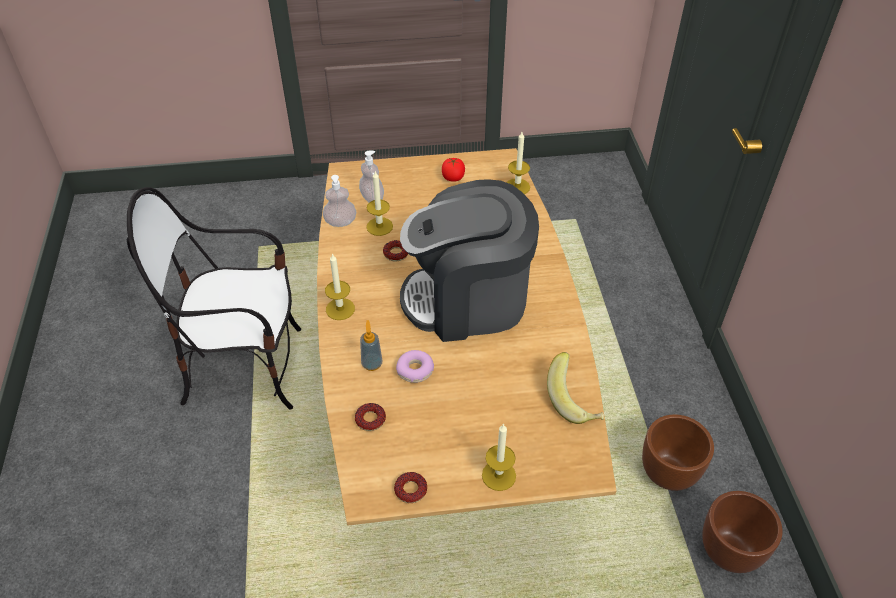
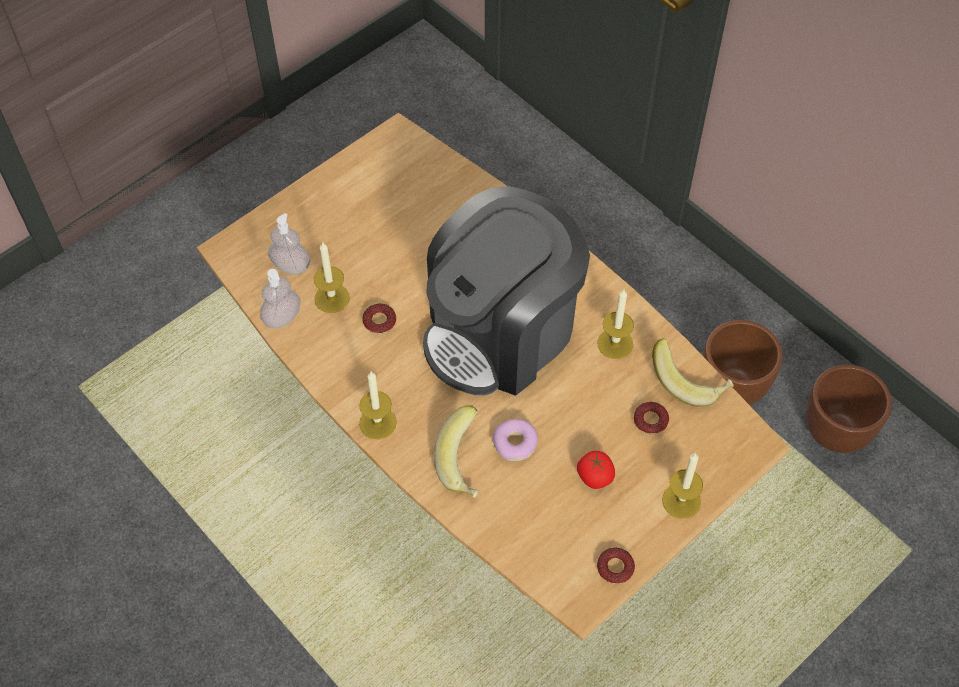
camera: 35 degrees left, 10 degrees up
chair [127,187,301,410] -> none
donut [355,403,386,431] -> donut moved to [634,402,669,435]
soap dispenser [360,320,383,371] -> banana [434,405,478,498]
tomato [442,158,465,182] -> tomato moved to [577,451,615,489]
candle [506,132,530,194] -> candle moved to [597,289,634,359]

